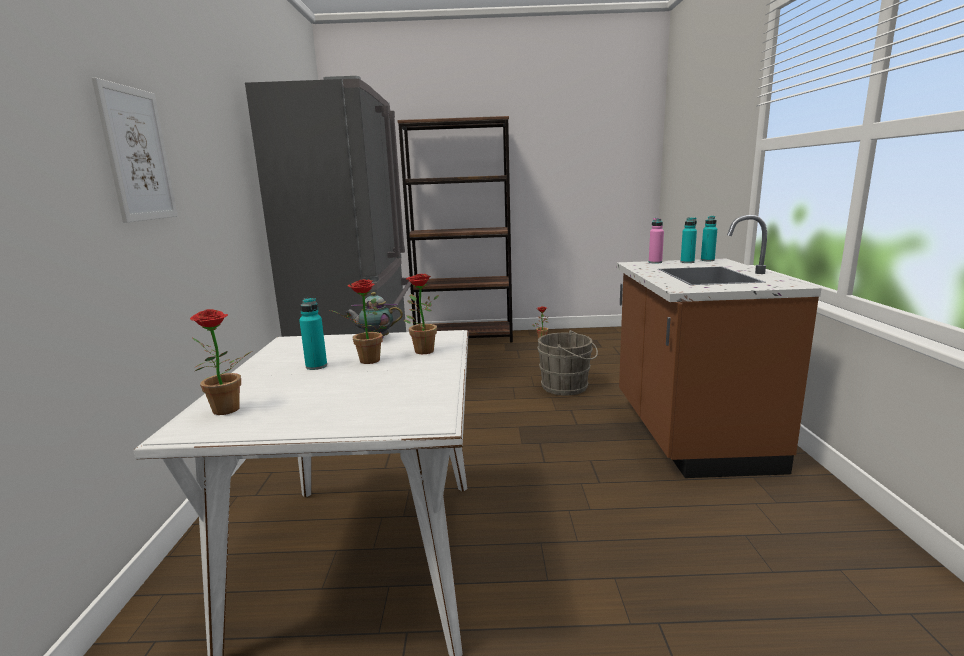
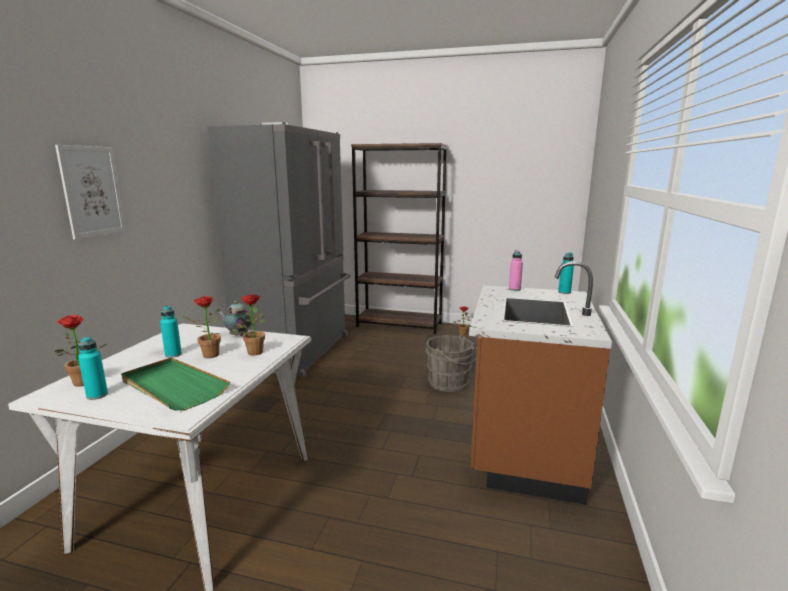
camera: 15 degrees right, 0 degrees up
turquoise bottle [681,217,697,263] -> turquoise bottle moved to [78,336,108,400]
none -> green tray [121,358,230,410]

